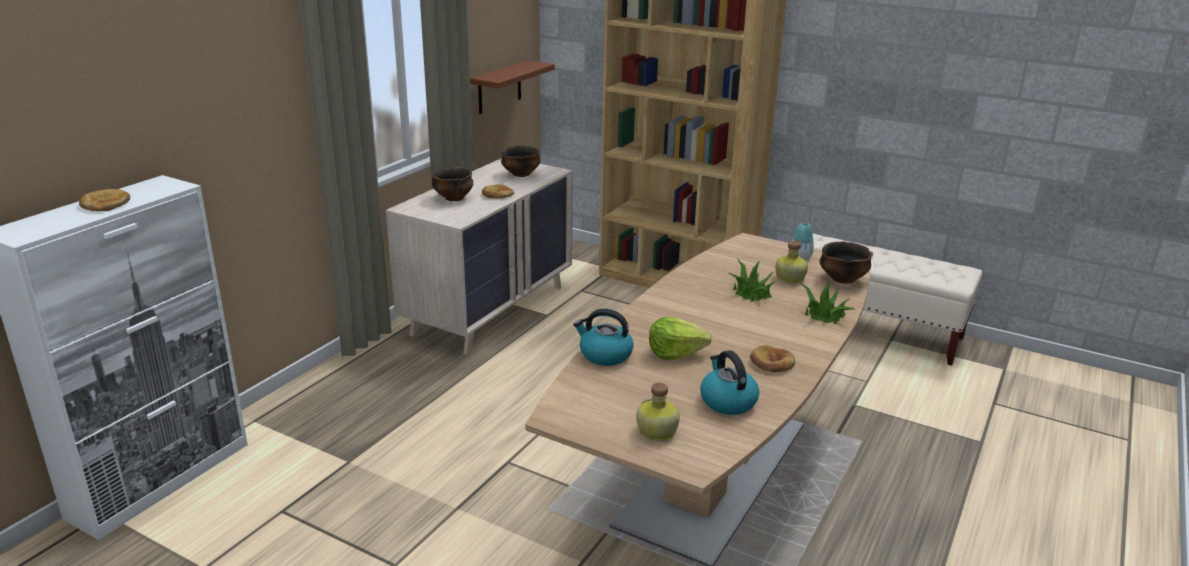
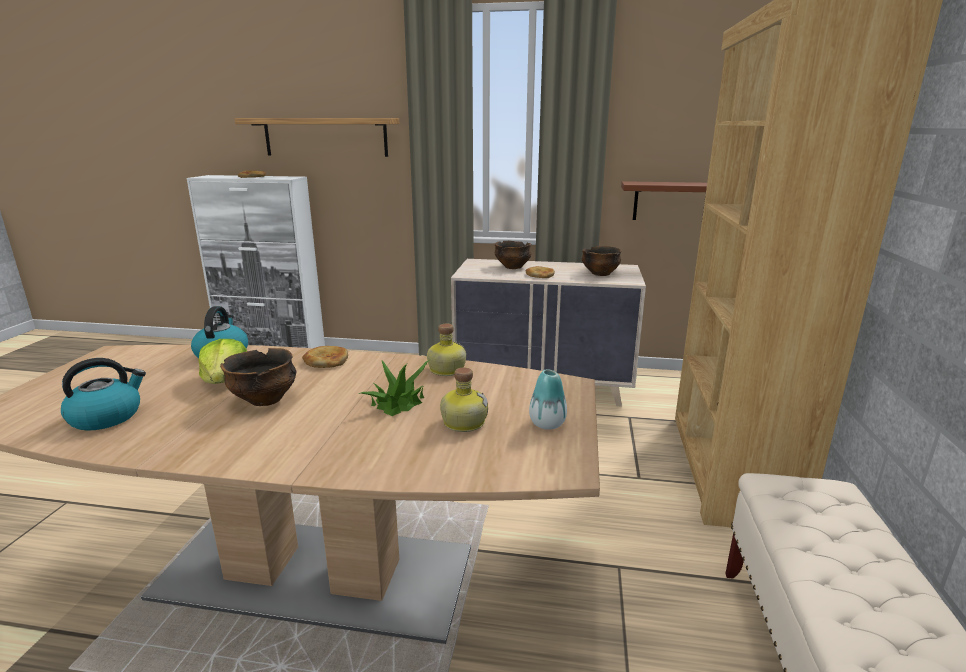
camera: 70 degrees right, 5 degrees down
bottle [636,382,680,441] -> bottle moved to [427,323,466,376]
bread [750,345,795,372] -> bread moved to [302,346,348,368]
potted plant [799,280,857,324] -> none
bowl [820,242,873,284] -> bowl moved to [220,348,296,406]
none -> shelf [234,118,399,157]

